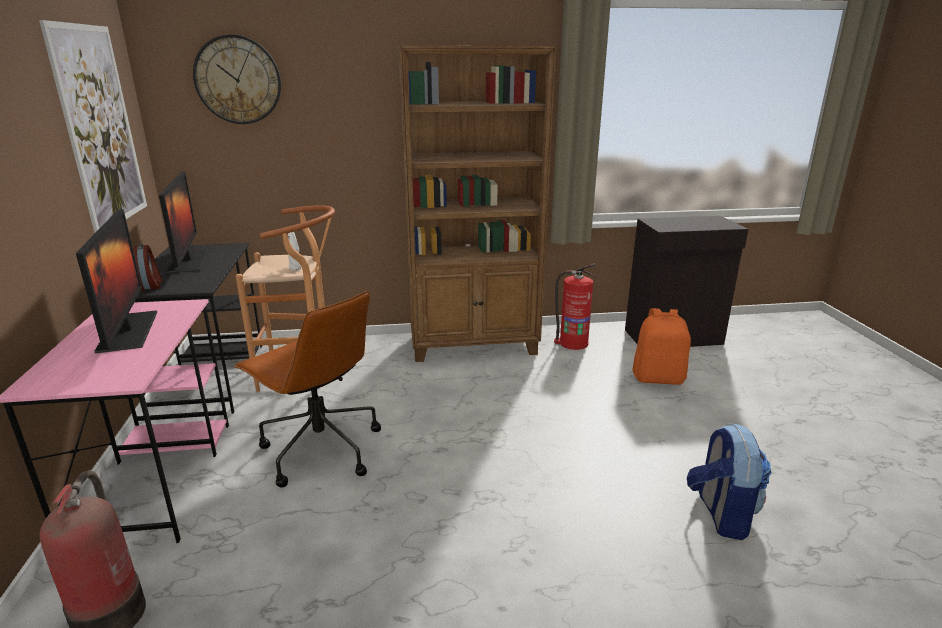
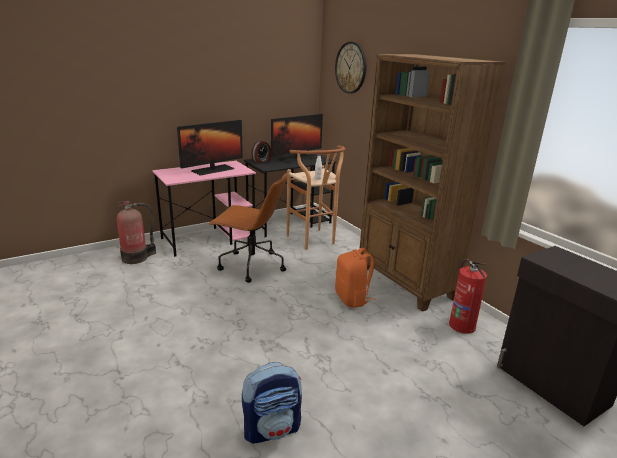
camera: 65 degrees right, 0 degrees up
picture [39,20,147,233] -> none
brown office chair [234,291,381,488] -> brown office chair turned 90 degrees counterclockwise [208,173,288,283]
orange backpack [633,308,691,385] -> orange backpack moved to [335,248,376,308]

